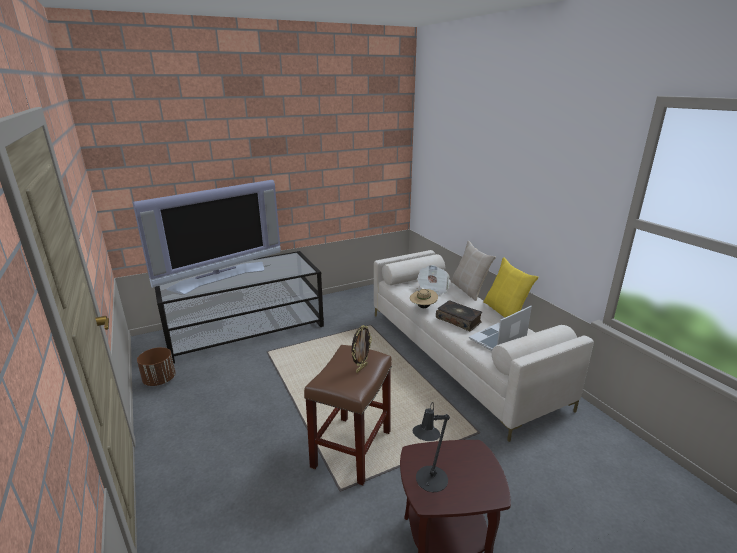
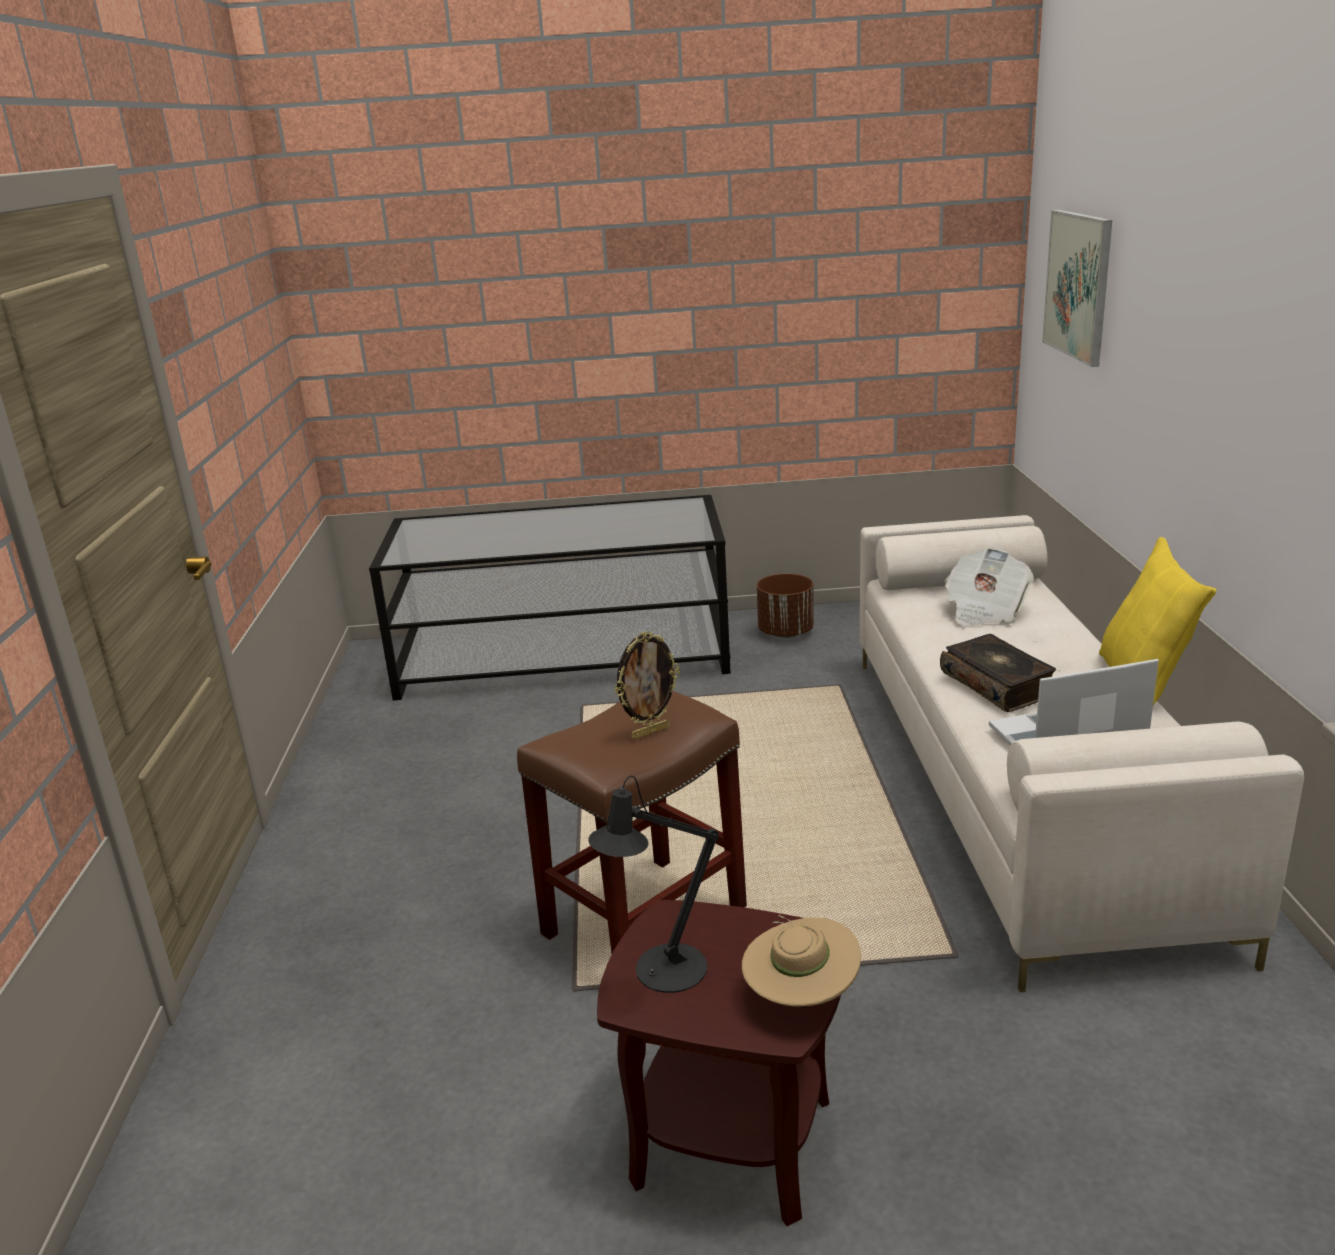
camera: 25 degrees right, 0 degrees up
television [133,180,281,294] -> none
brown planter [137,347,176,386] -> brown planter moved to [757,574,814,638]
beige hat [410,288,438,308] -> beige hat moved to [742,915,861,1007]
beige pillow [451,241,496,301] -> none
none -> picture [1042,210,1112,367]

